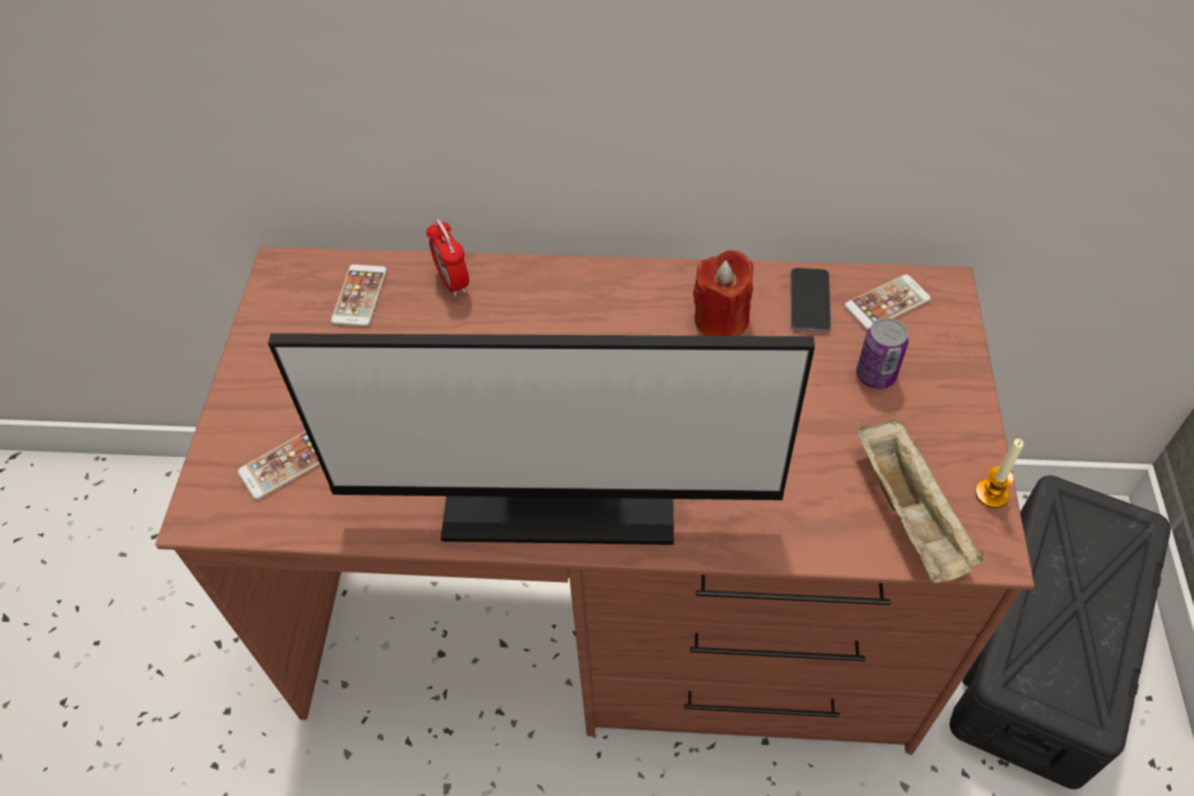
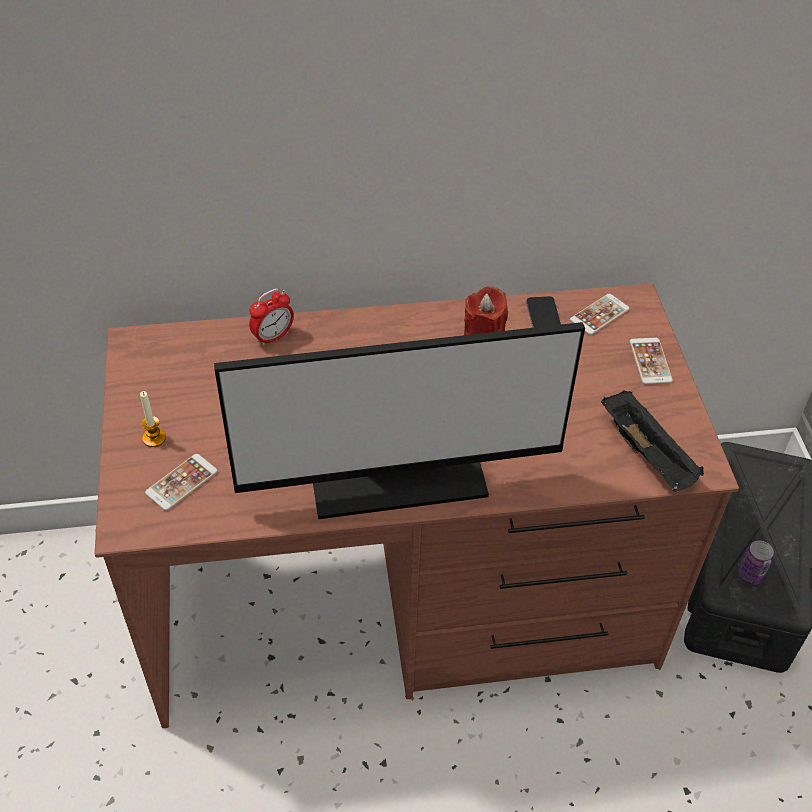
camera: 15 degrees left, 5 degrees down
phone [331,264,387,326] -> phone moved to [629,338,673,385]
alarm clock [427,219,469,297] -> alarm clock turned 90 degrees counterclockwise [249,288,294,346]
can [856,318,908,389] -> can moved to [738,541,774,585]
beige tray [857,419,983,583] -> black tray [601,390,704,492]
candle [975,439,1024,508] -> candle moved to [140,391,166,447]

